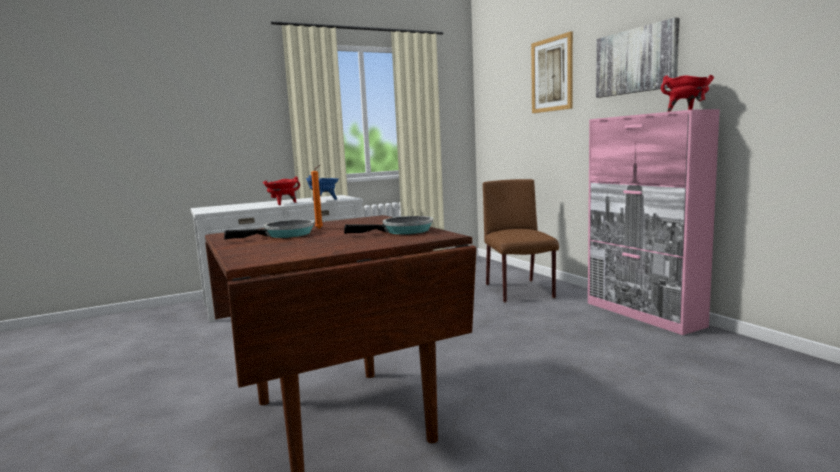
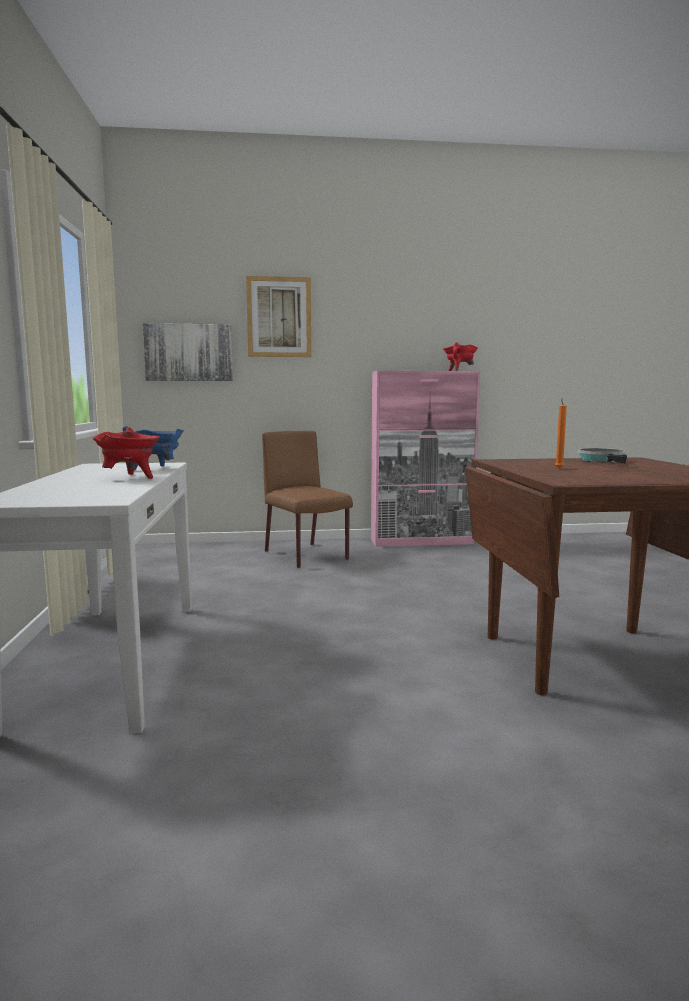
camera: 70 degrees left, 0 degrees up
frying pan [224,220,314,239] -> none
brown chair [483,179,559,302] -> brown chair turned 45 degrees clockwise [262,431,353,568]
picture [596,17,680,98] -> picture moved to [142,323,233,381]

